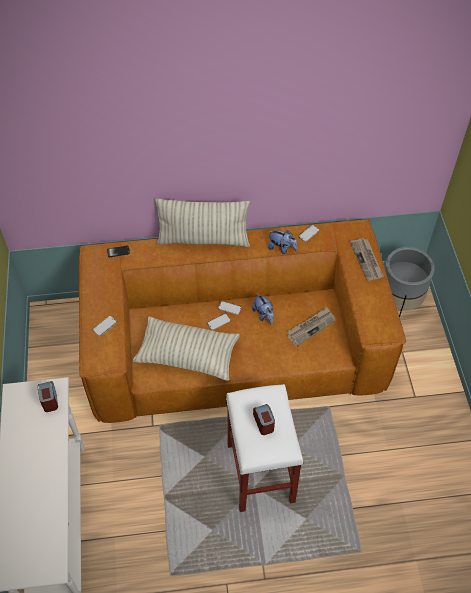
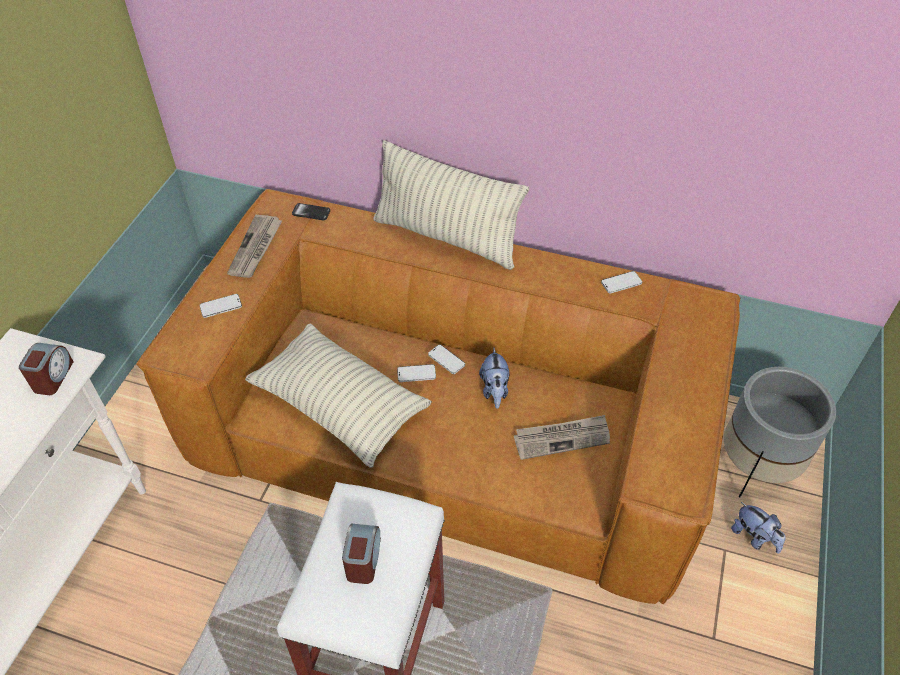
camera: 25 degrees right, 5 degrees down
plush toy [268,230,298,254] -> plush toy moved to [731,502,785,554]
newspaper [350,238,384,281] -> newspaper moved to [227,215,282,278]

